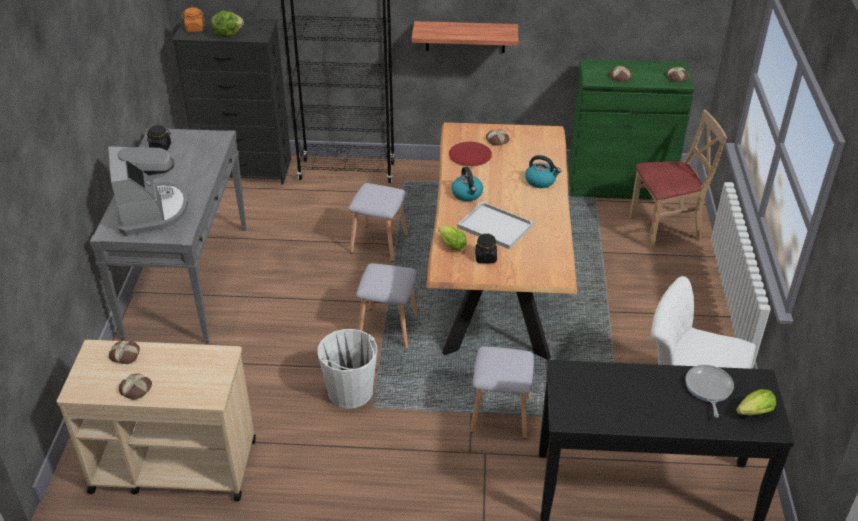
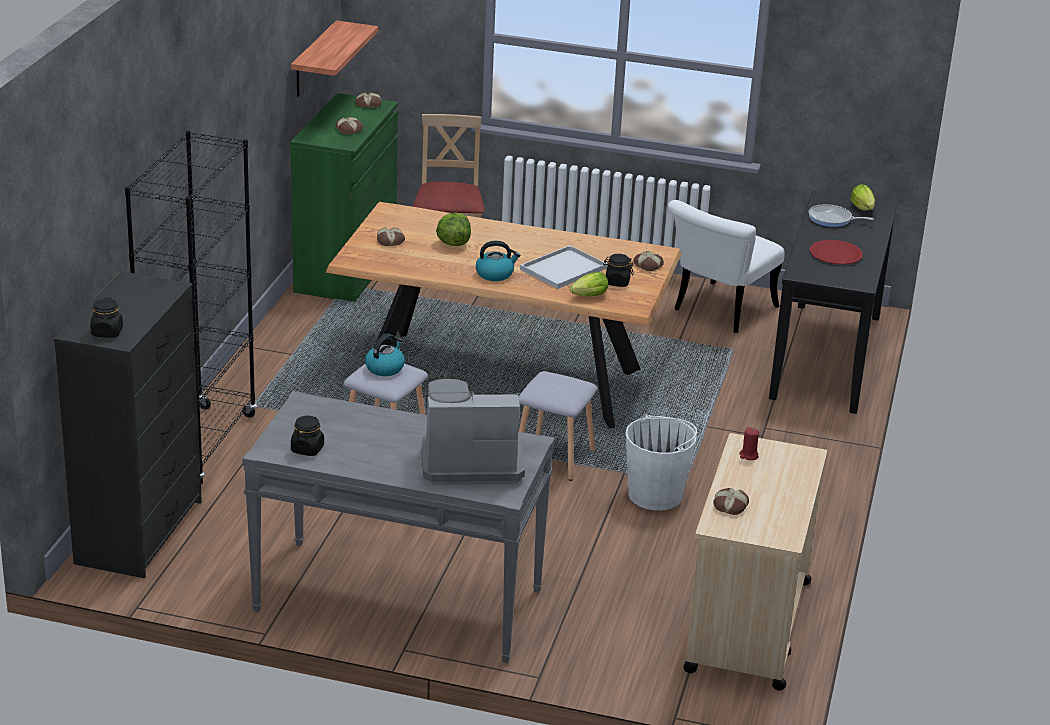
camera: 80 degrees left, 10 degrees down
bread [119,373,152,400] -> bread moved to [633,251,664,271]
orange jar [181,7,205,32] -> black jar [90,297,123,338]
lettuce [211,11,244,37] -> lettuce moved to [436,213,471,246]
shelf [411,21,518,53] -> shelf moved to [291,20,378,97]
red plate [449,142,492,166] -> red plate moved to [809,240,863,264]
grey stool [470,346,534,439] -> none
kettle [525,155,561,188] -> kettle moved to [365,334,405,376]
none -> red candle [739,427,759,460]

